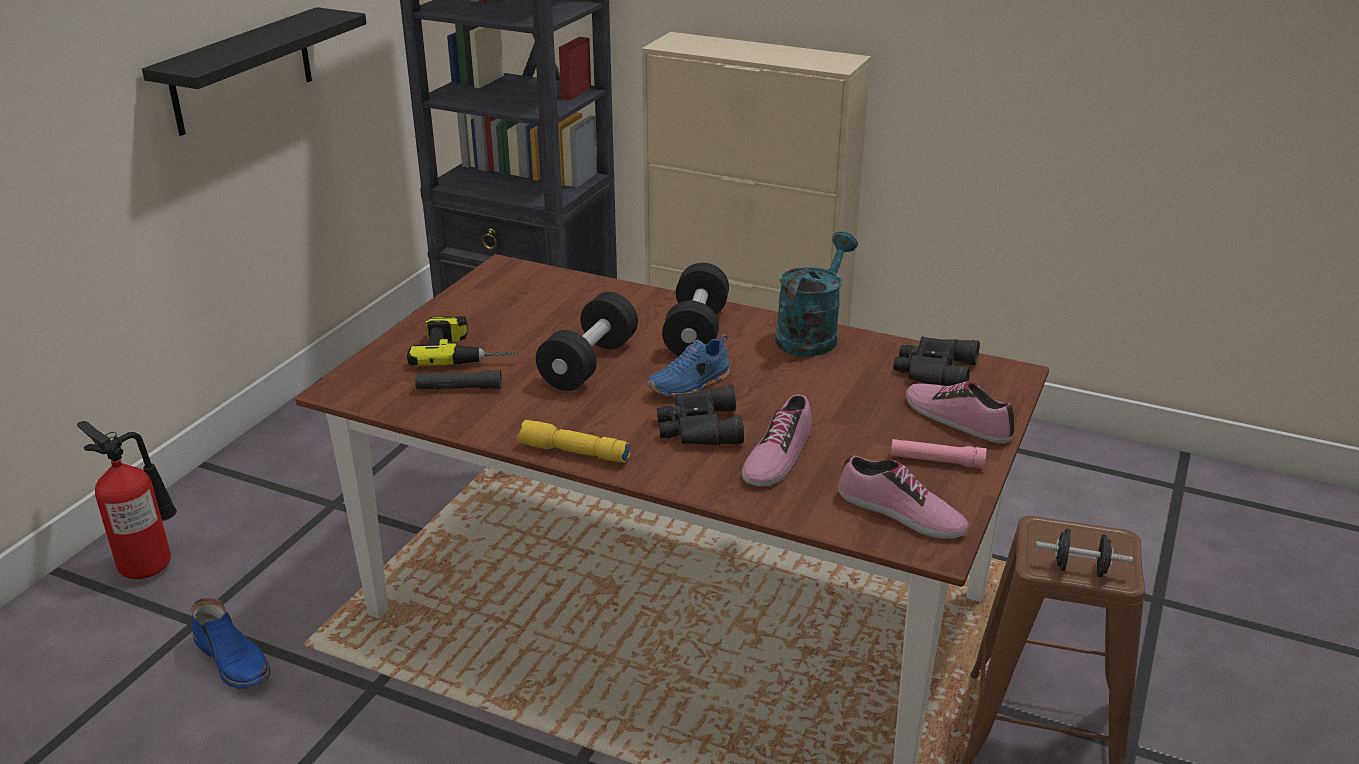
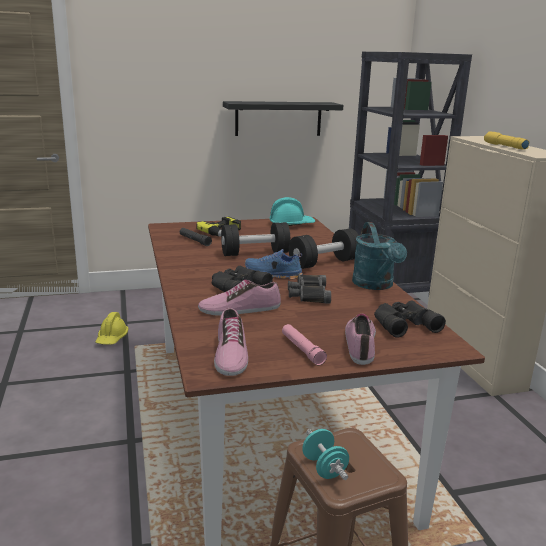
camera: 50 degrees right, 10 degrees down
fire extinguisher [77,421,177,579] -> none
blue boot [191,598,271,689] -> yellow hard hat [96,312,128,345]
yellow flashlight [516,420,630,463] -> yellow flashlight moved to [484,131,529,150]
turquoise watering can [775,231,858,356] -> turquoise watering can turned 90 degrees clockwise [352,222,407,290]
black dumbbell [1035,528,1133,577] -> turquoise dumbbell [302,429,349,480]
none -> turquoise hard hat [269,197,315,226]
none -> black binoculars [288,275,331,304]

